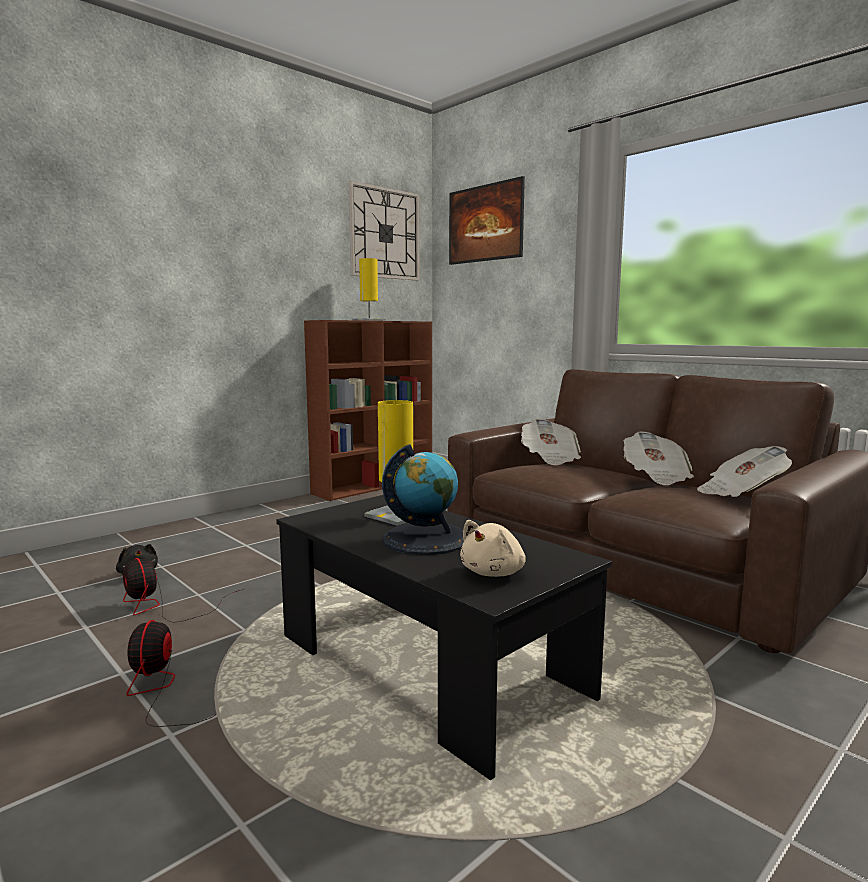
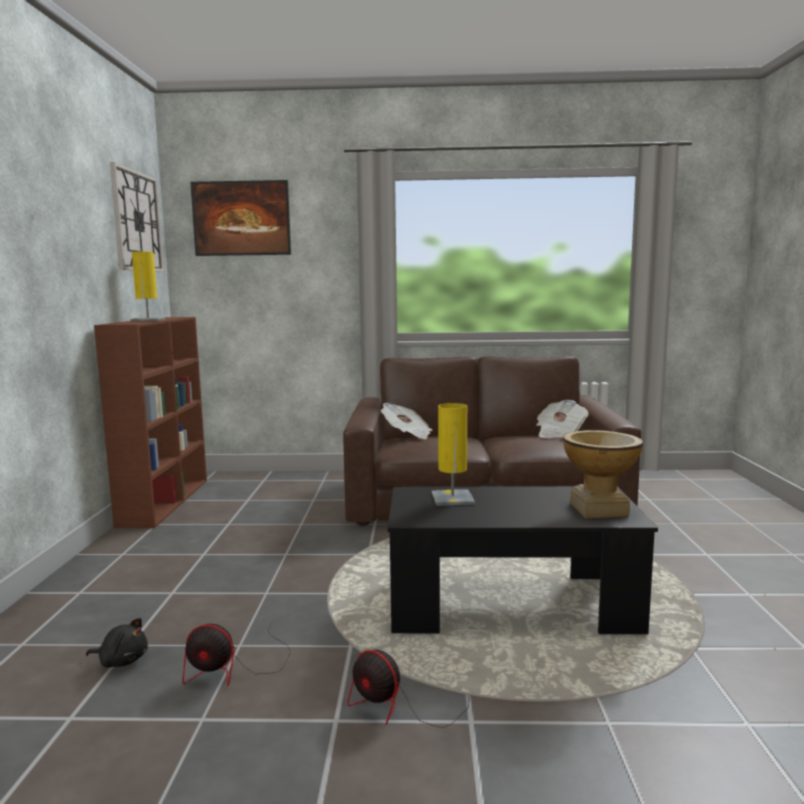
camera: 45 degrees left, 0 degrees up
globe [382,444,464,555] -> none
beige plush toy [460,520,526,577] -> vase [563,430,643,518]
newspaper [624,432,694,485] -> none

